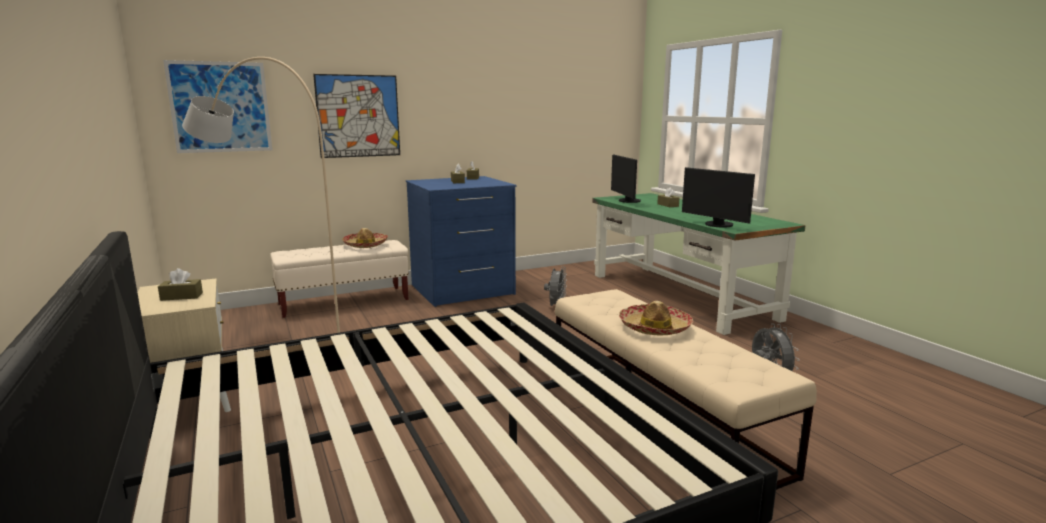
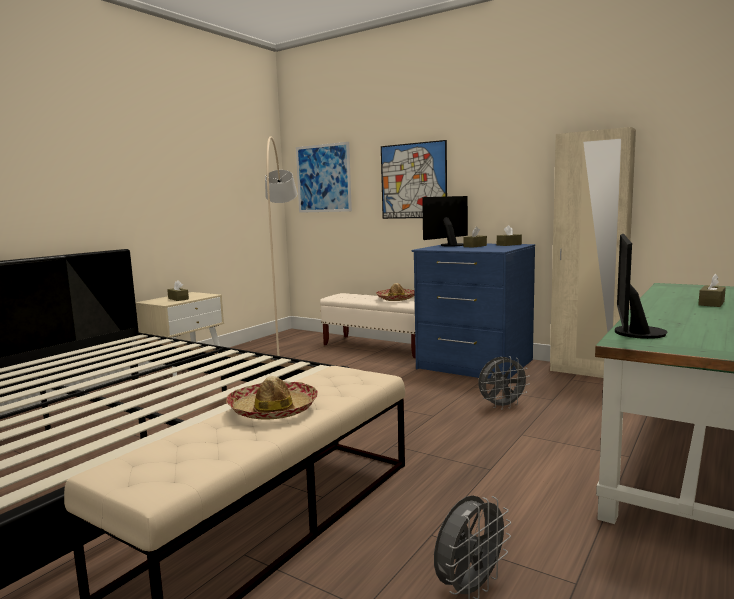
camera: 60 degrees right, 5 degrees down
monitor [611,154,641,203] -> monitor moved to [422,196,468,246]
none -> beige wardrobe [550,127,636,378]

